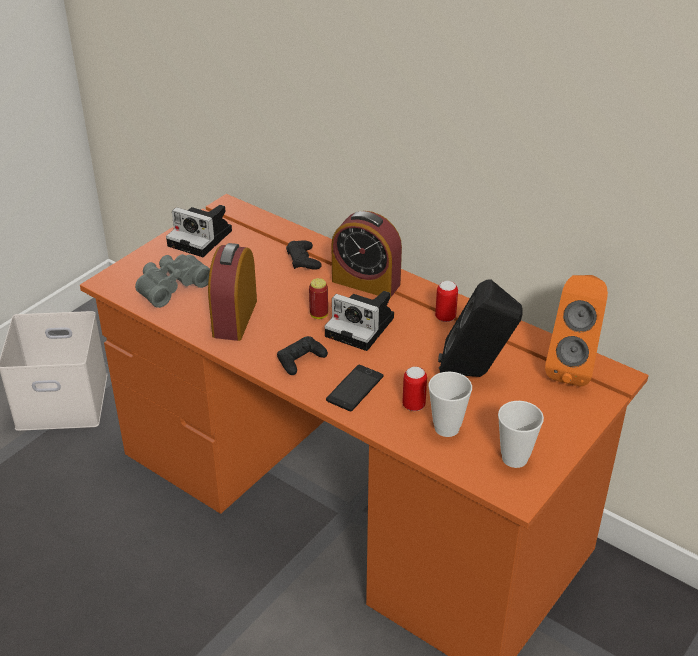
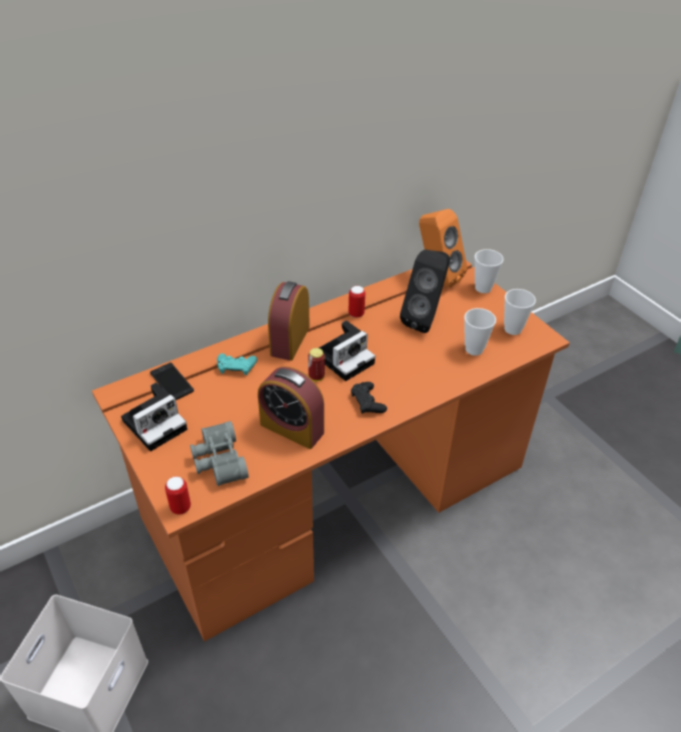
camera: 70 degrees left, 5 degrees up
black game controller [286,240,322,270] -> turquoise game controller [217,353,257,375]
phone [326,365,383,411] -> phone moved to [150,363,194,400]
alarm clock [332,211,402,298] -> alarm clock turned 150 degrees clockwise [268,281,310,361]
can [402,367,427,411] -> can moved to [165,476,191,514]
none -> cup [475,249,503,293]

